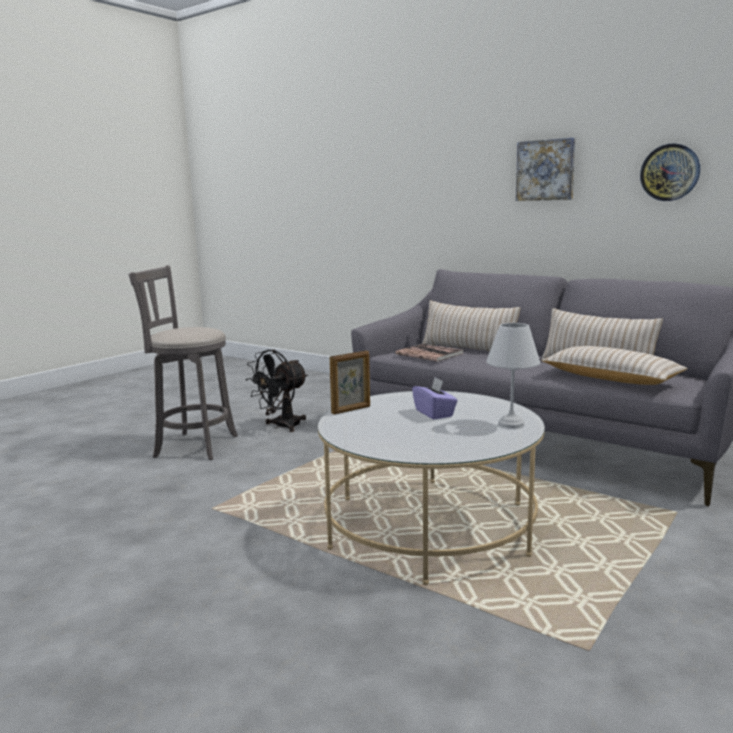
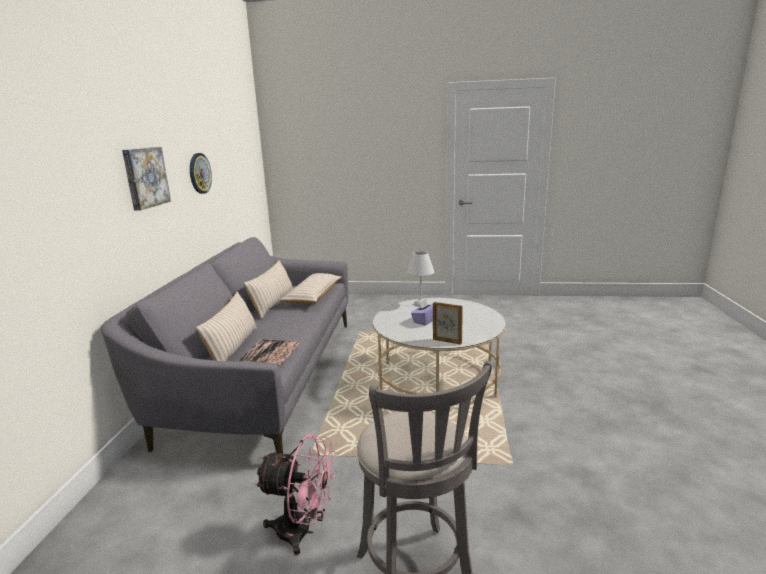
camera: 120 degrees left, 5 degrees up
black fan [246,350,308,432] -> pink fan [255,434,336,555]

